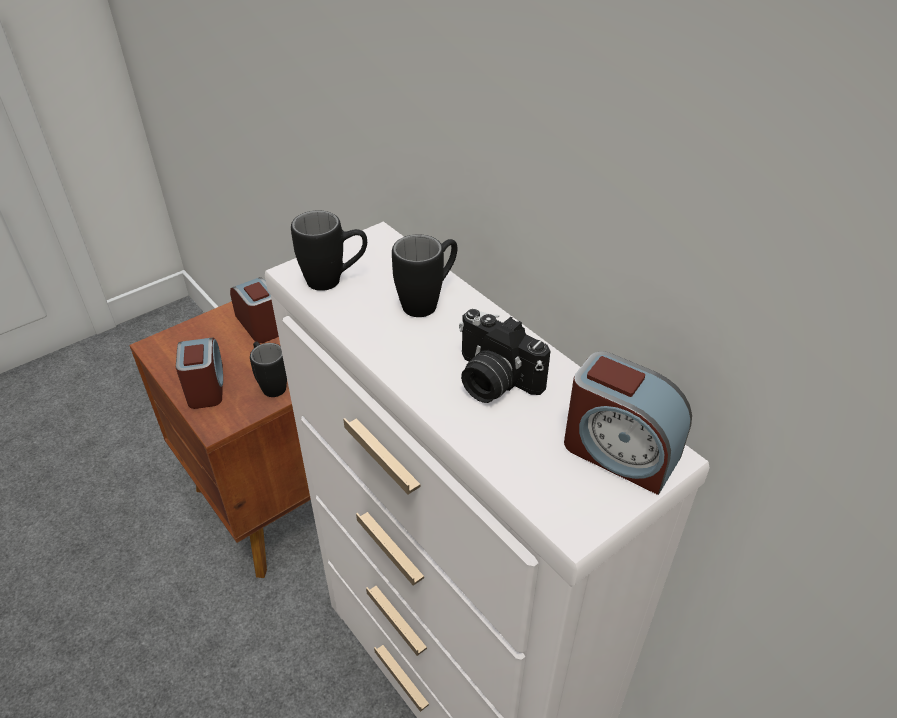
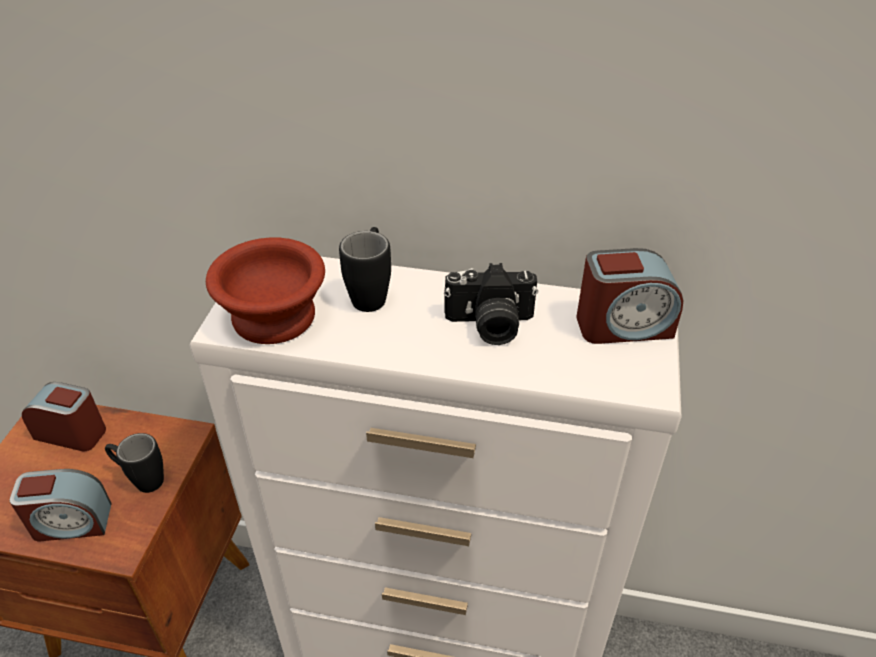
camera: 40 degrees left, 0 degrees up
alarm clock [176,337,223,409] -> alarm clock turned 135 degrees clockwise [10,469,112,541]
black mug [291,210,367,291] -> brown bowl [206,237,325,344]

